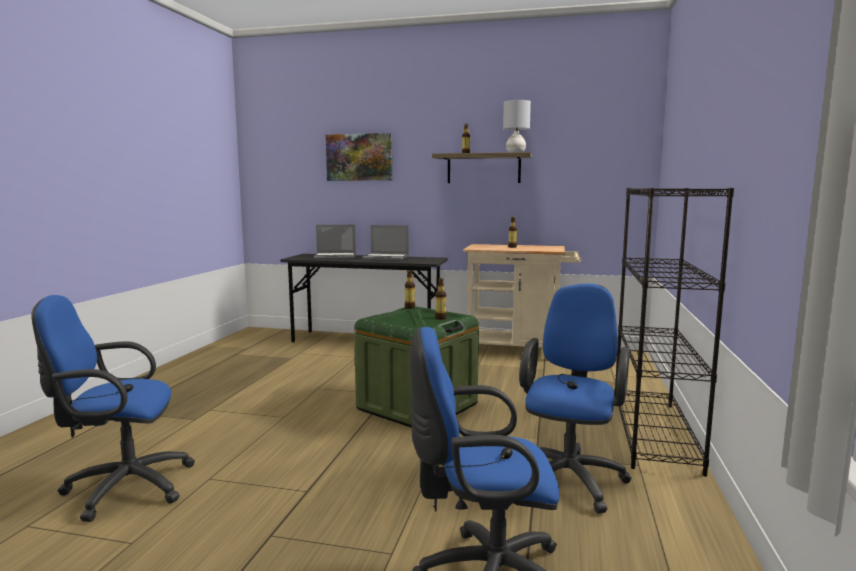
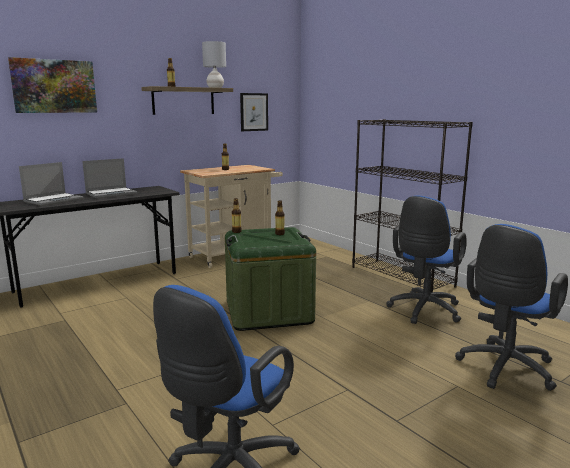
camera: 50 degrees left, 5 degrees up
blue office chair [519,284,632,514] -> blue office chair turned 120 degrees counterclockwise [386,195,467,324]
none -> picture [240,93,268,131]

